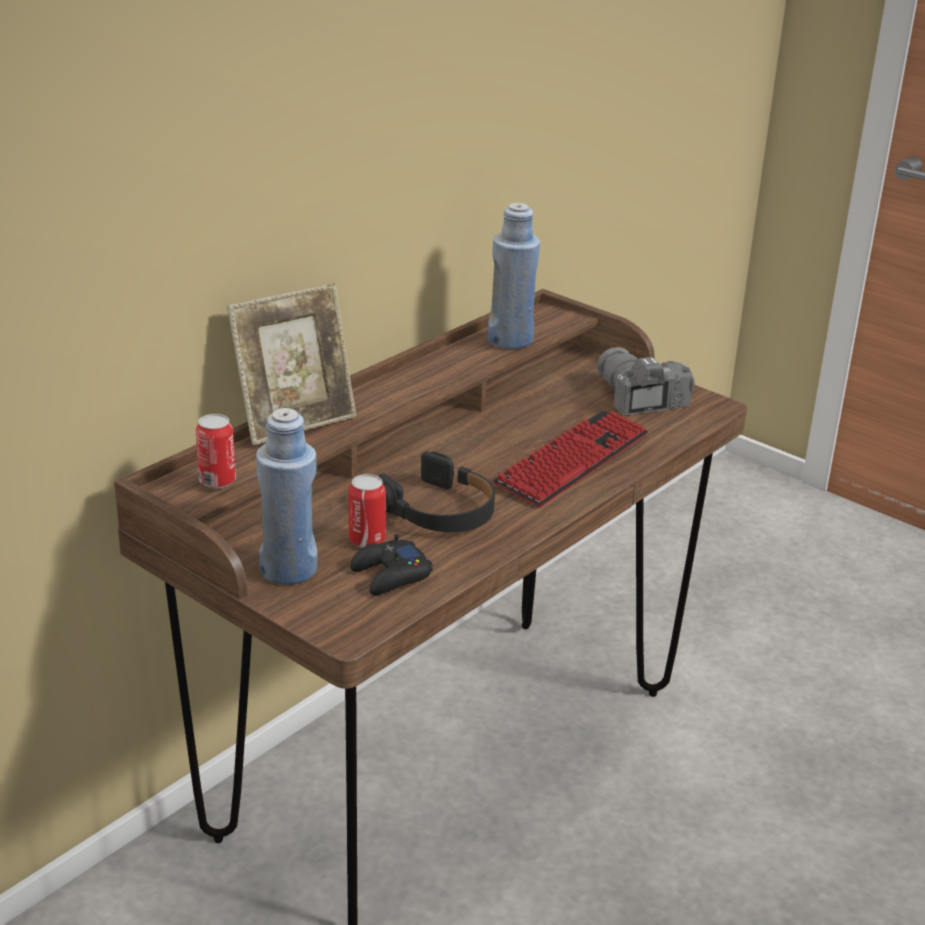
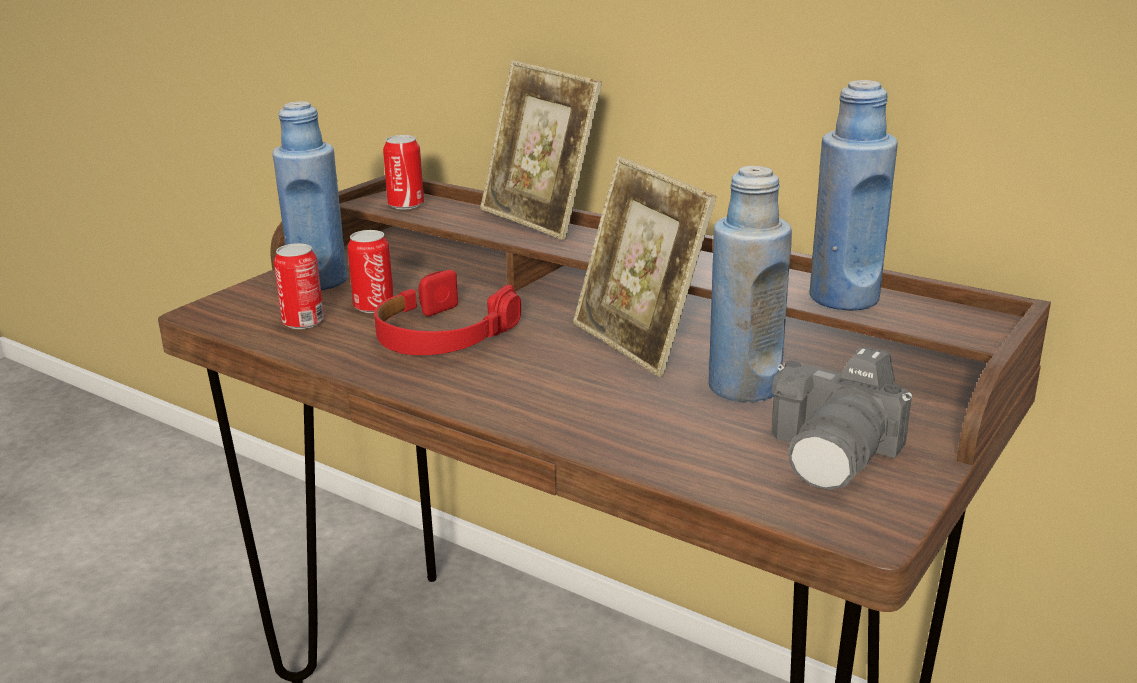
camera: 85 degrees right, 5 degrees down
black game controller [350,534,432,595] -> can [274,243,324,329]
black headphones [378,451,495,532] -> red headphones [374,270,521,355]
keyboard [493,410,648,507] -> none
camera [597,347,695,416] -> camera turned 150 degrees clockwise [771,346,912,490]
none -> picture frame [573,156,716,377]
none -> blue bottle [709,166,792,403]

